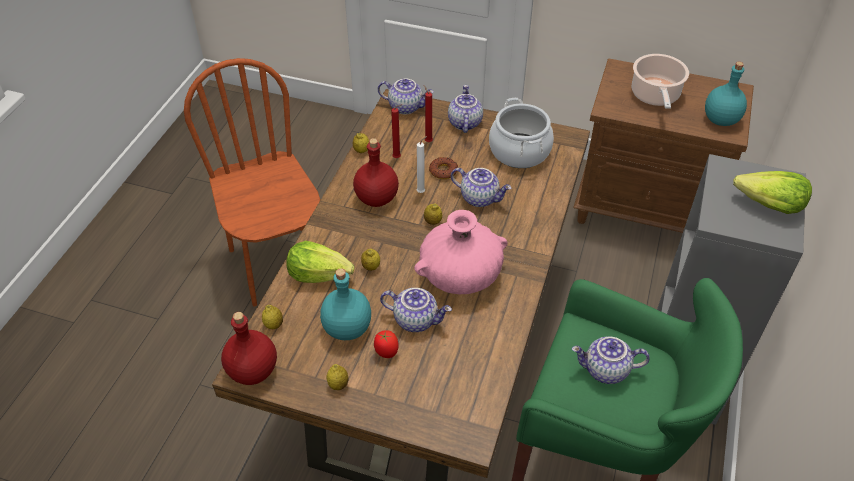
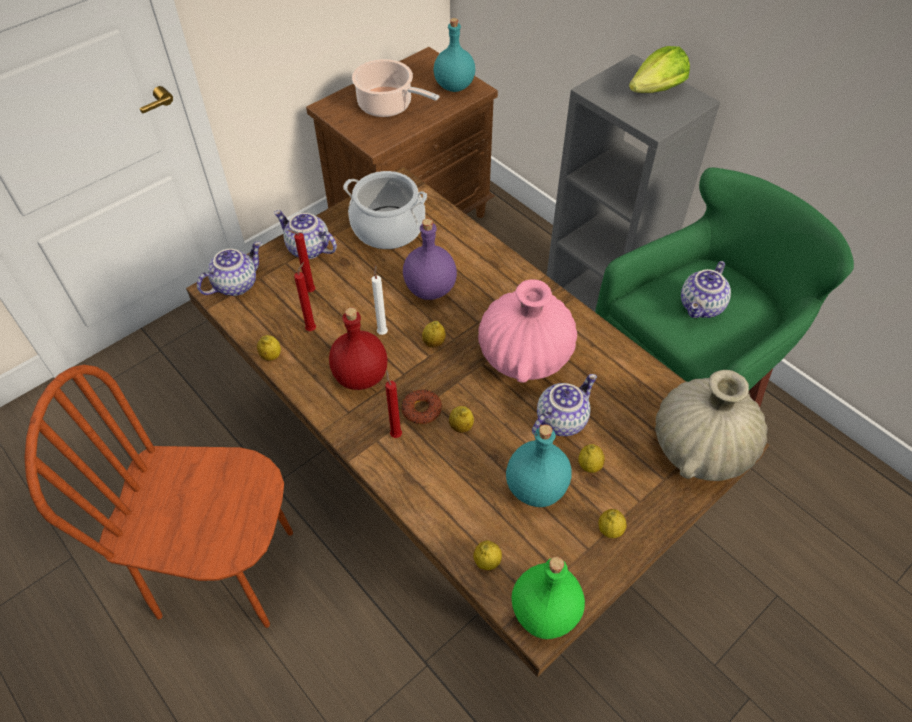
camera: 60 degrees left, 5 degrees up
red bottle [221,312,277,385] -> green bottle [511,557,585,639]
lettuce [286,241,355,283] -> none
tomato [374,330,399,358] -> lemon [578,444,605,473]
donut [429,157,458,179] -> donut moved to [401,389,442,424]
teapot [451,168,512,207] -> purple bottle [403,218,457,300]
none -> red candle [385,370,402,438]
none -> beige vase [655,370,768,481]

